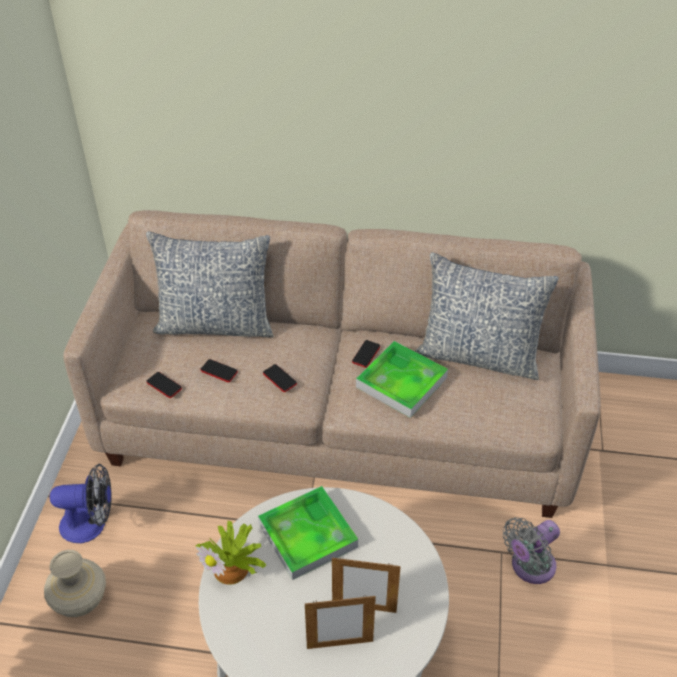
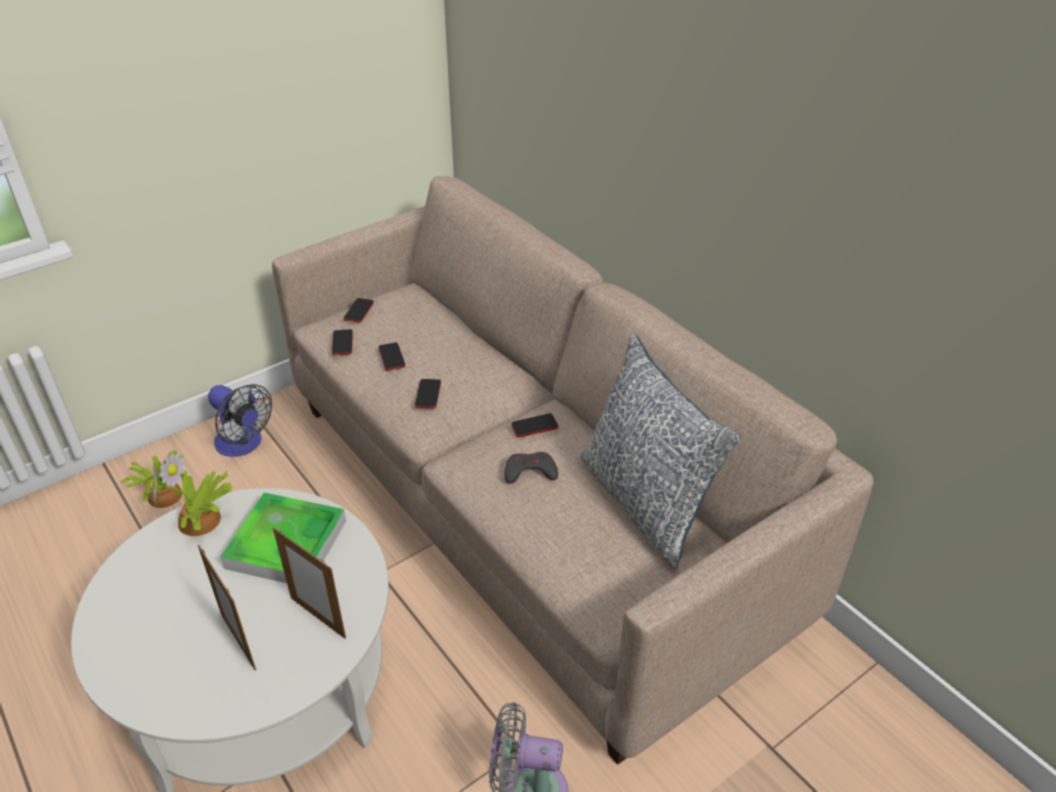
camera: 45 degrees right, 5 degrees down
beige vase [44,550,106,617] -> potted plant [121,450,186,508]
pillow [146,231,274,337] -> none
picture frame [305,595,376,649] -> picture frame moved to [273,528,346,639]
tray [356,341,448,418] -> grey game controller [504,452,558,484]
none -> phone [344,298,374,323]

